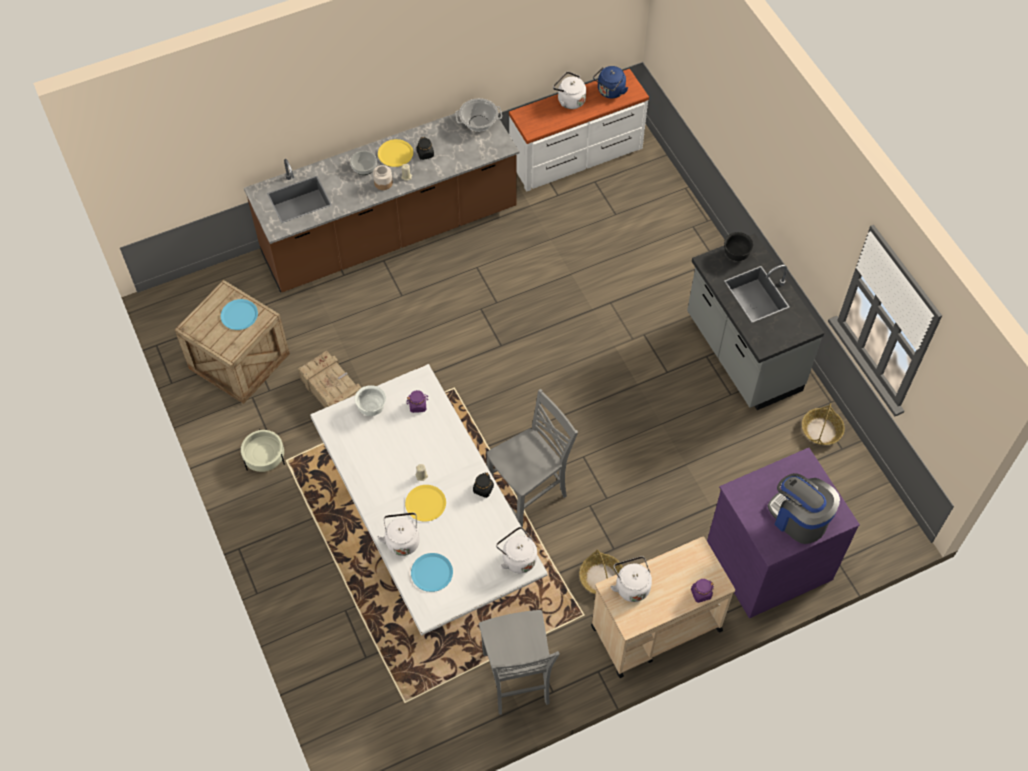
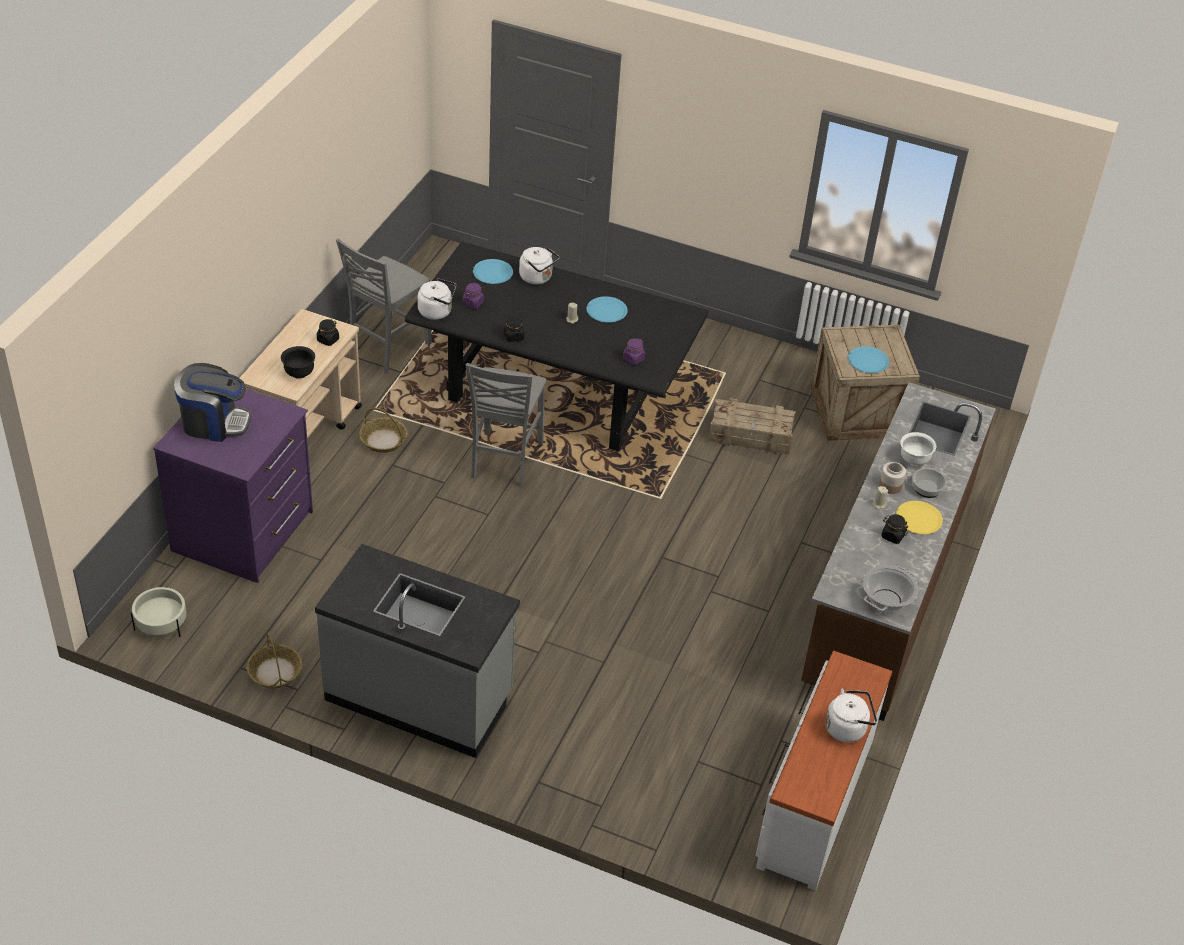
camera: 135 degrees right, 15 degrees down
beige planter [241,429,285,472] -> beige planter moved to [131,586,186,637]
white dining table [310,364,547,635] -> black dining table [405,241,708,451]
white bowl [355,385,386,416] -> white bowl moved to [900,432,936,466]
yellow plate [405,485,446,521] -> none
grey chair [479,610,560,715] -> grey chair turned 90 degrees counterclockwise [336,238,432,374]
blue kettle [593,66,628,98] -> none
white kettle [611,556,652,602] -> black jar [317,319,339,346]
purple jar [691,579,714,603] -> purple jar moved to [463,283,484,309]
black bowl [724,232,753,261] -> black bowl moved to [281,346,315,379]
none -> blue plate [586,296,628,322]

